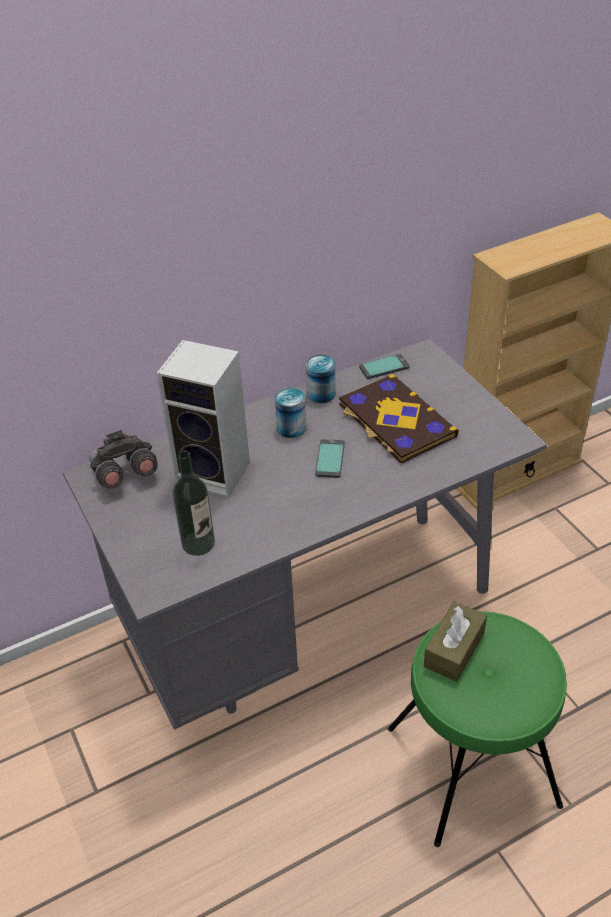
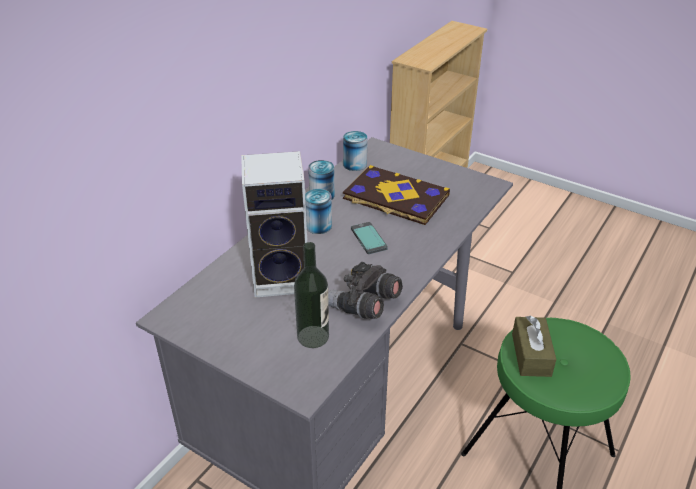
camera: 30 degrees left, 5 degrees down
grey binoculars [89,430,158,489] -> grey binoculars moved to [328,262,403,319]
phone [359,354,410,379] -> can [343,131,367,171]

